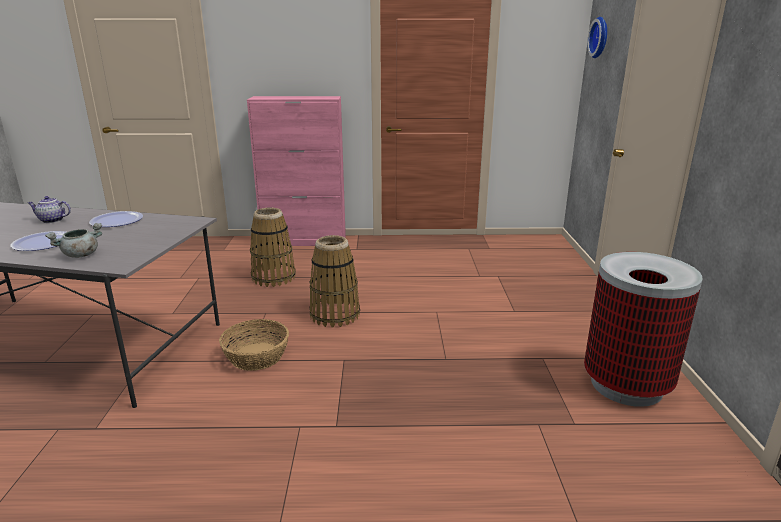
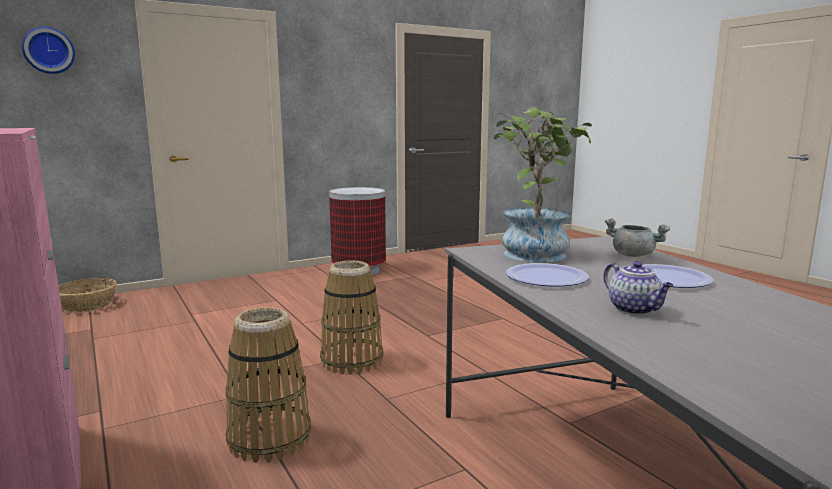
camera: 120 degrees left, 10 degrees down
basket [219,319,289,371] -> basket moved to [58,278,117,313]
none -> potted plant [494,107,592,262]

